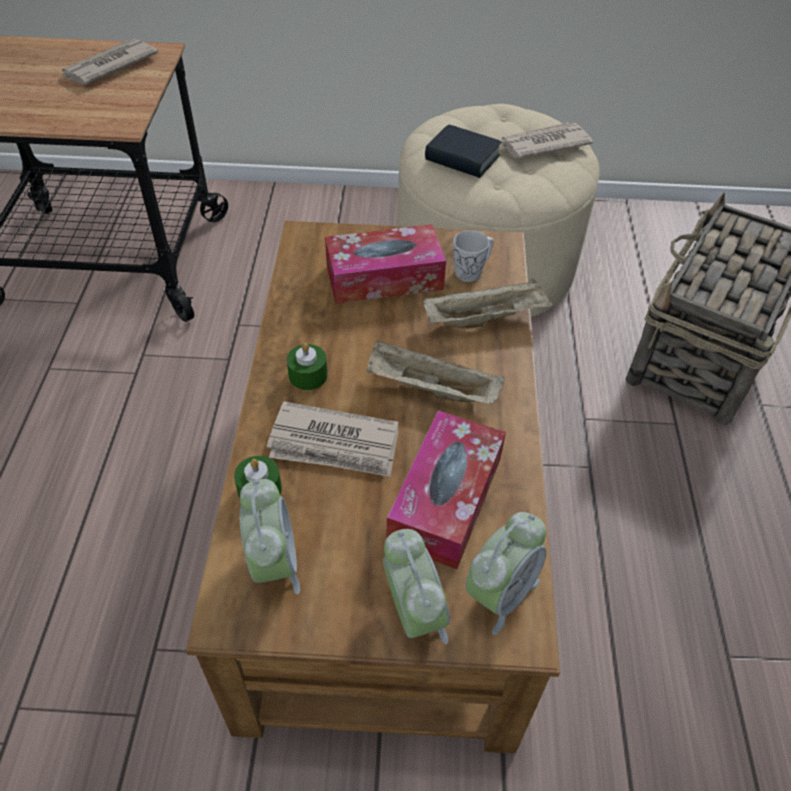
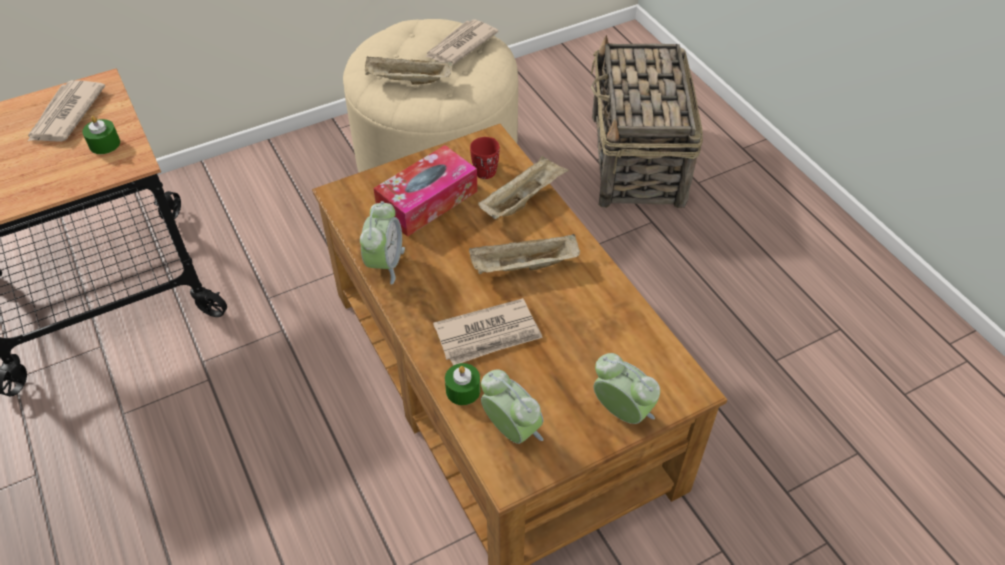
camera: 30 degrees left, 0 degrees up
green candle [287,343,327,390] -> green candle moved to [82,116,120,154]
tissue box [386,410,506,569] -> none
book [425,124,502,178] -> beige tray [365,56,453,85]
white mug [453,230,494,282] -> red mug [470,137,500,179]
alarm clock [466,512,546,635] -> alarm clock moved to [360,201,405,285]

